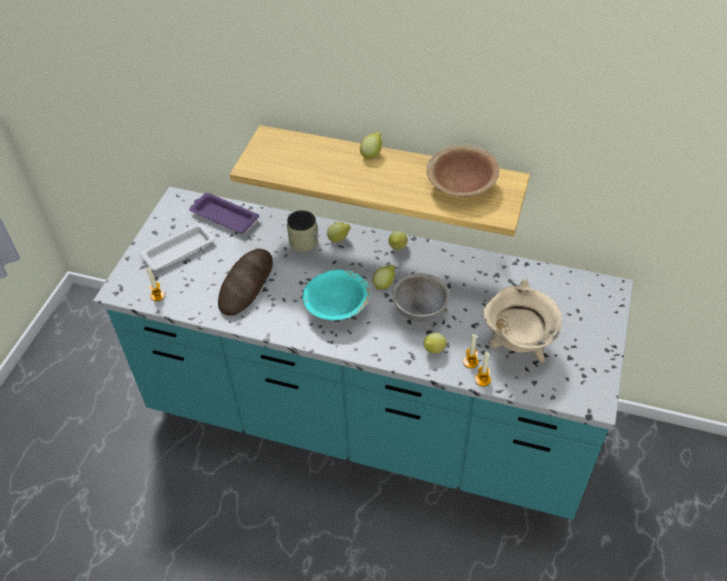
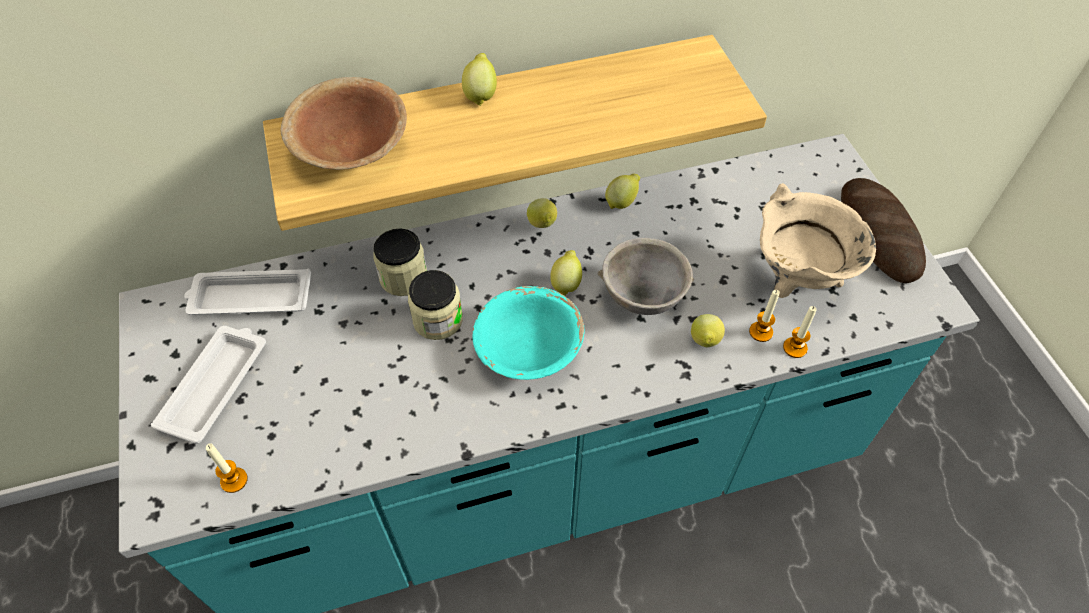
camera: 35 degrees left, 5 degrees up
purple tray [189,193,259,233] -> white tray [184,269,311,315]
bread [218,249,273,316] -> bread moved to [841,178,926,283]
lemon [327,222,351,242] -> lemon moved to [605,174,640,209]
brown bowl [427,145,499,197] -> brown bowl moved to [281,77,407,170]
none -> jar [408,270,463,340]

